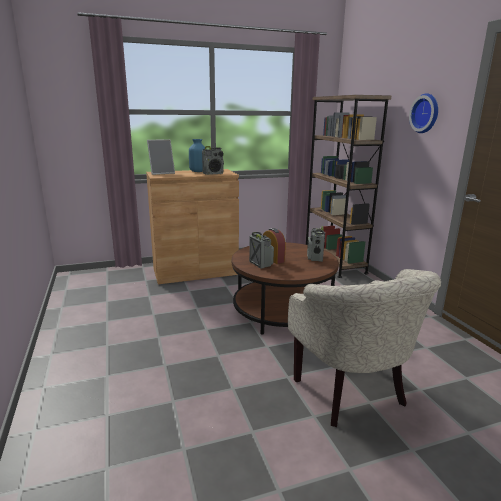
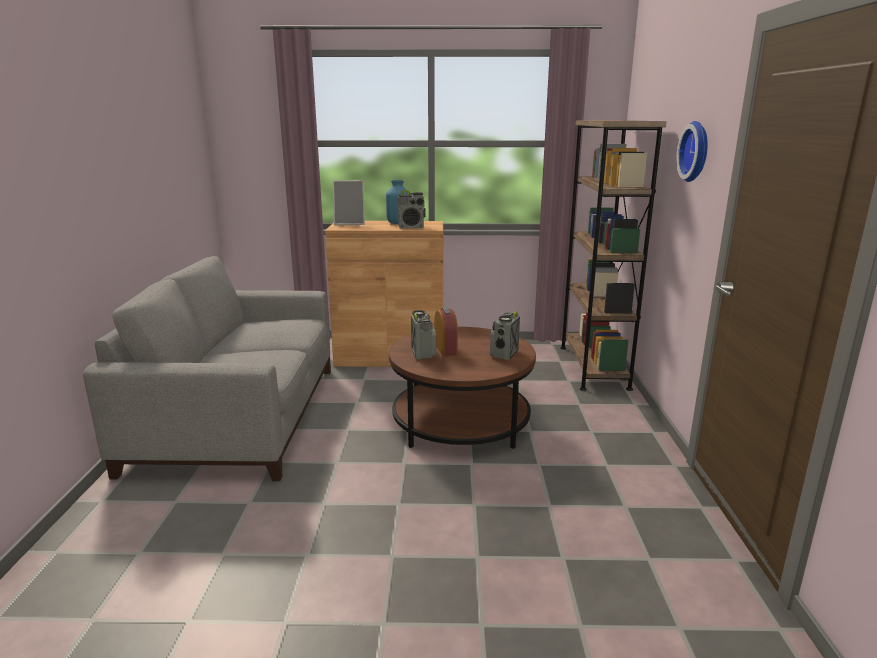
camera: 20 degrees right, 0 degrees up
beige armchair [288,269,441,427] -> none
none -> grey sofa [83,256,331,481]

